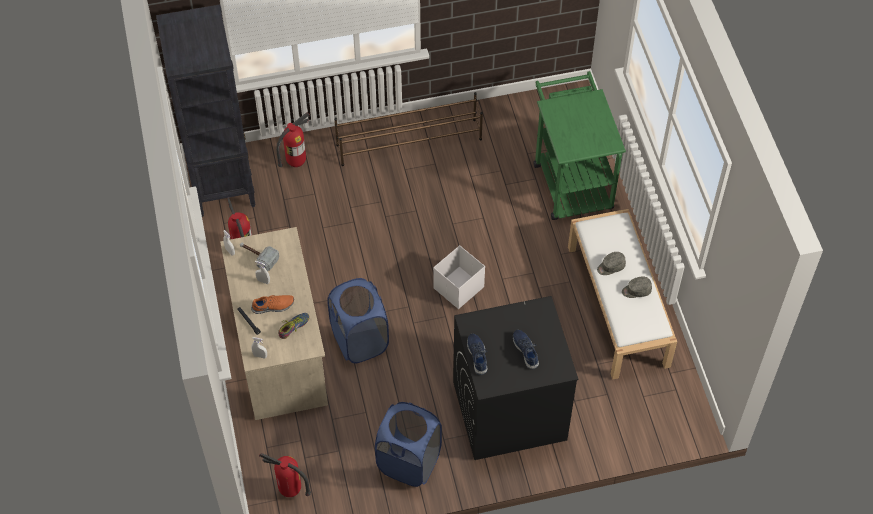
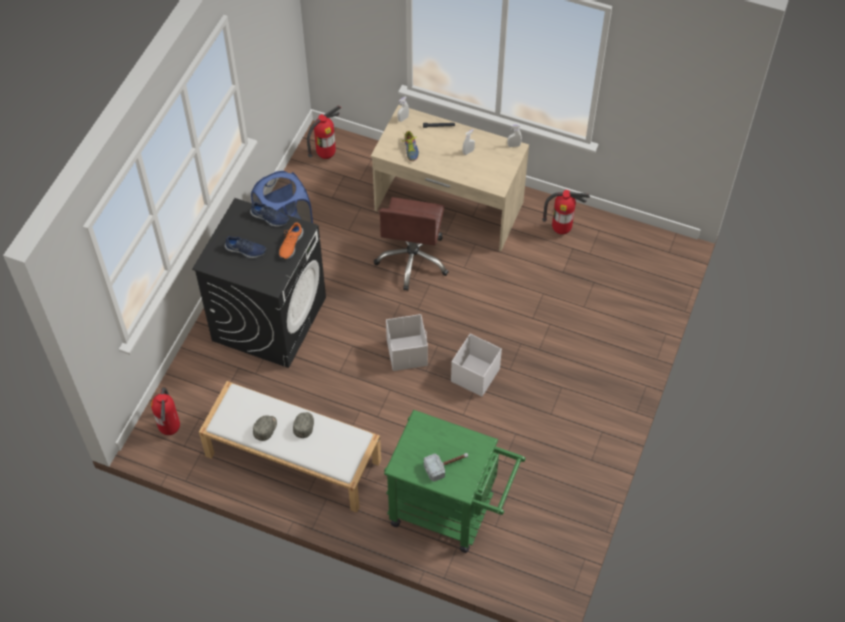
camera: 125 degrees right, 0 degrees up
black bookcase [156,4,256,217] -> none
hammer [240,243,279,271] -> hammer moved to [424,453,468,482]
orange shoe [251,295,294,314] -> orange shoe moved to [279,223,303,260]
fire extinguisher [276,112,310,167] -> fire extinguisher moved to [151,387,180,435]
blue laundry basket [327,278,389,363] -> brown office chair [374,197,449,291]
brown shoe rack [334,92,483,166] -> none
none -> white storage box [451,334,502,397]

